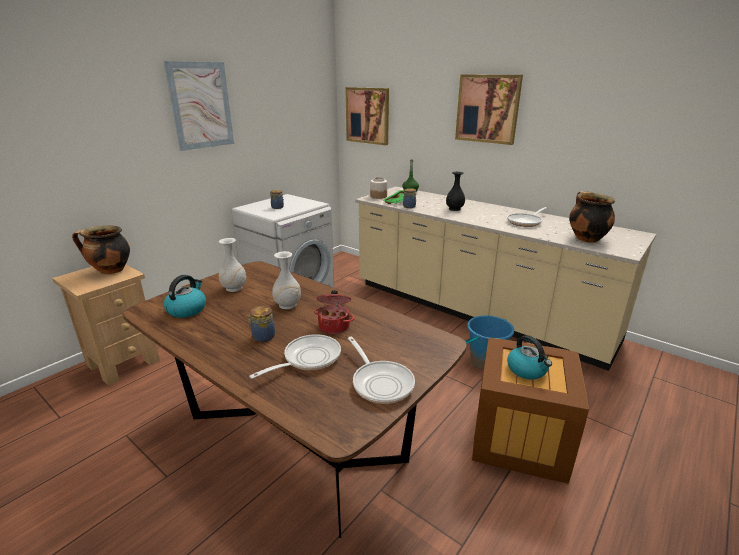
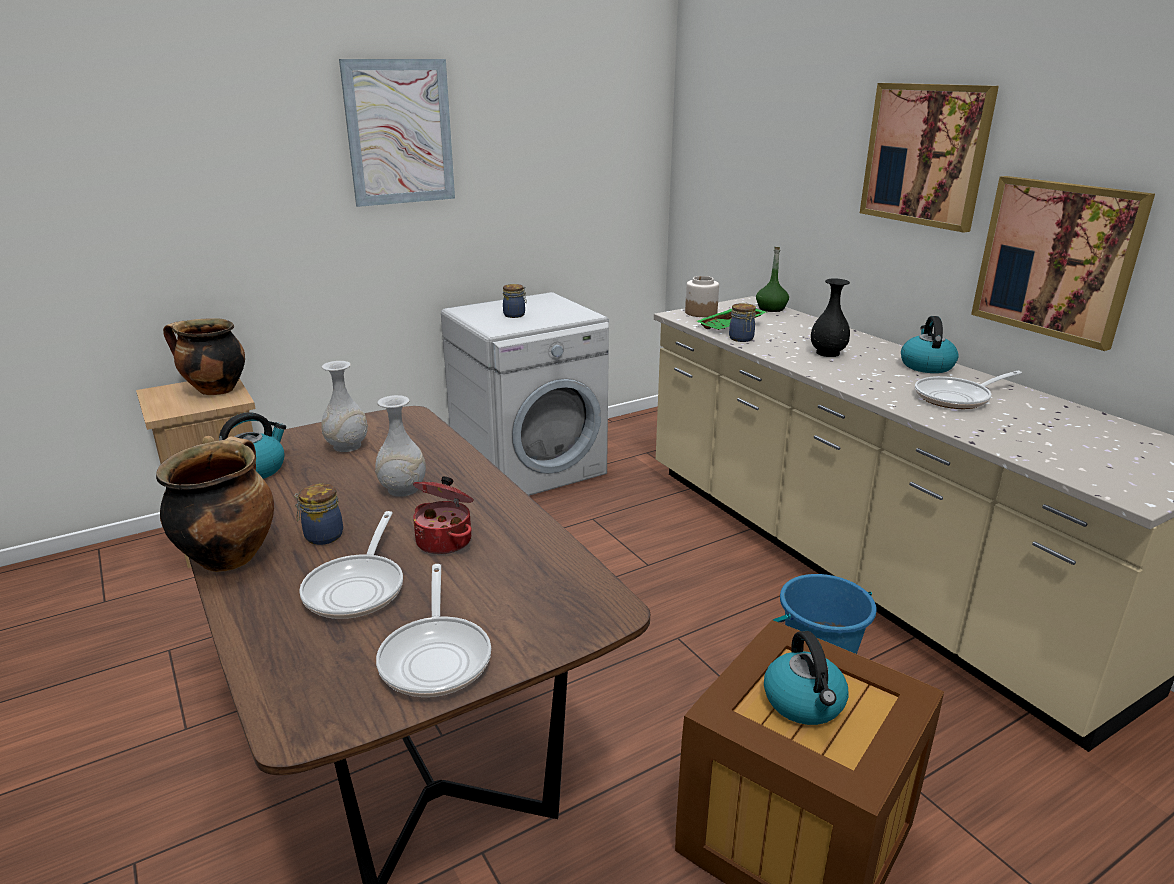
camera: 20 degrees right, 0 degrees up
frying pan [249,334,341,379] -> frying pan turned 120 degrees clockwise [299,511,403,619]
picture [345,87,389,145] -> picture moved to [971,176,1155,351]
cooking pot [569,191,615,243] -> cooking pot moved to [156,437,274,572]
none -> kettle [901,316,959,373]

